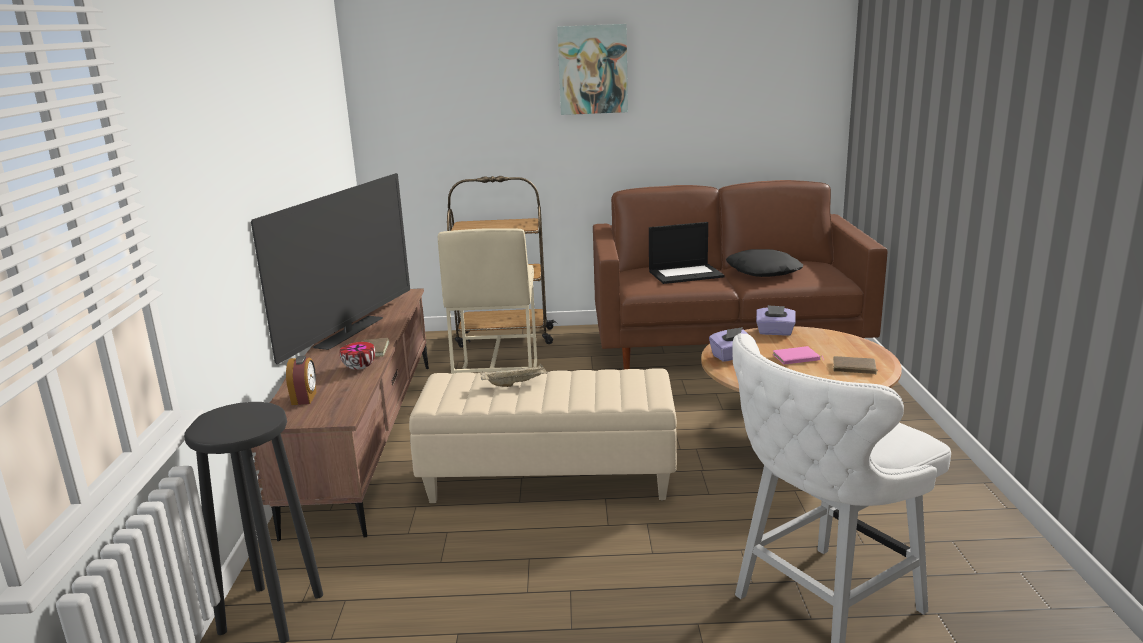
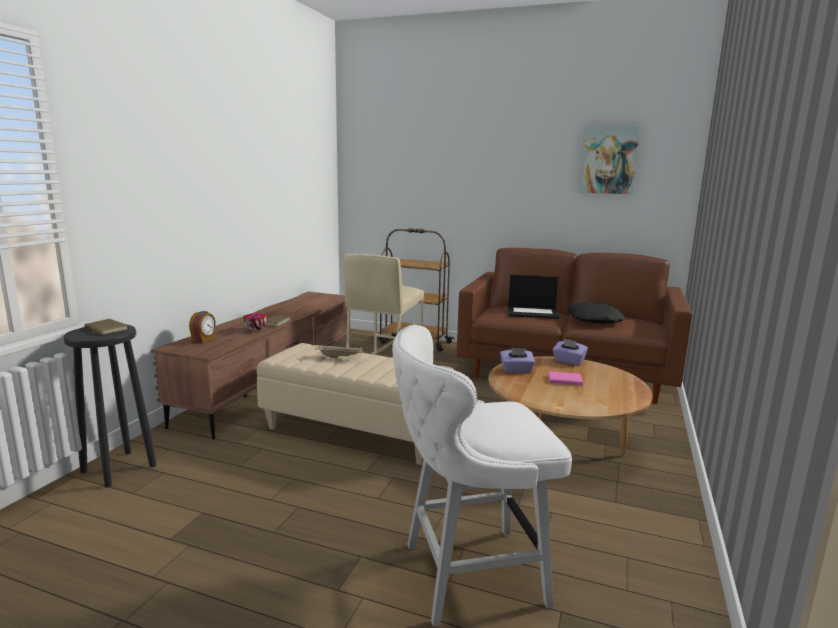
camera: 20 degrees right, 5 degrees down
television [251,173,410,364] -> none
picture [557,24,628,115] -> picture moved to [578,126,640,194]
brown book [833,356,878,375] -> brown book moved to [84,319,128,335]

